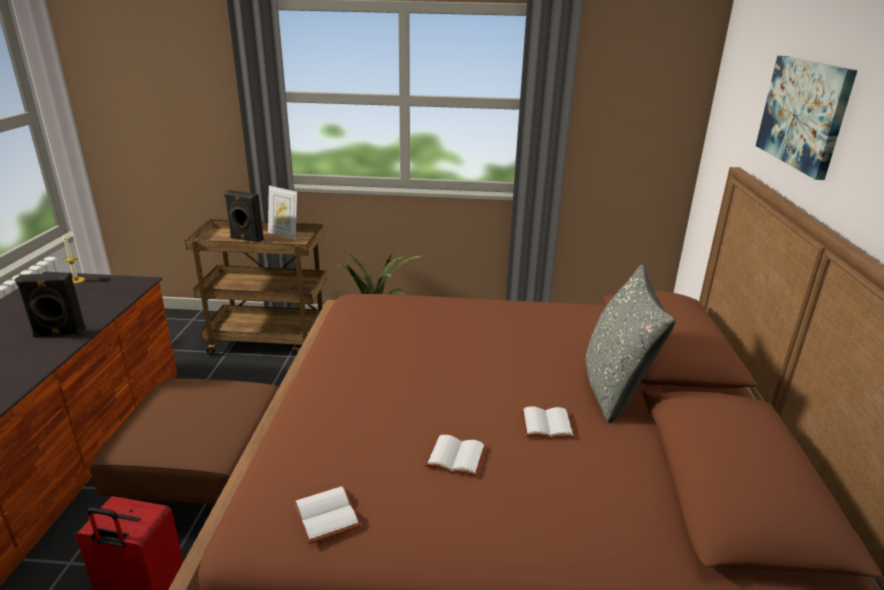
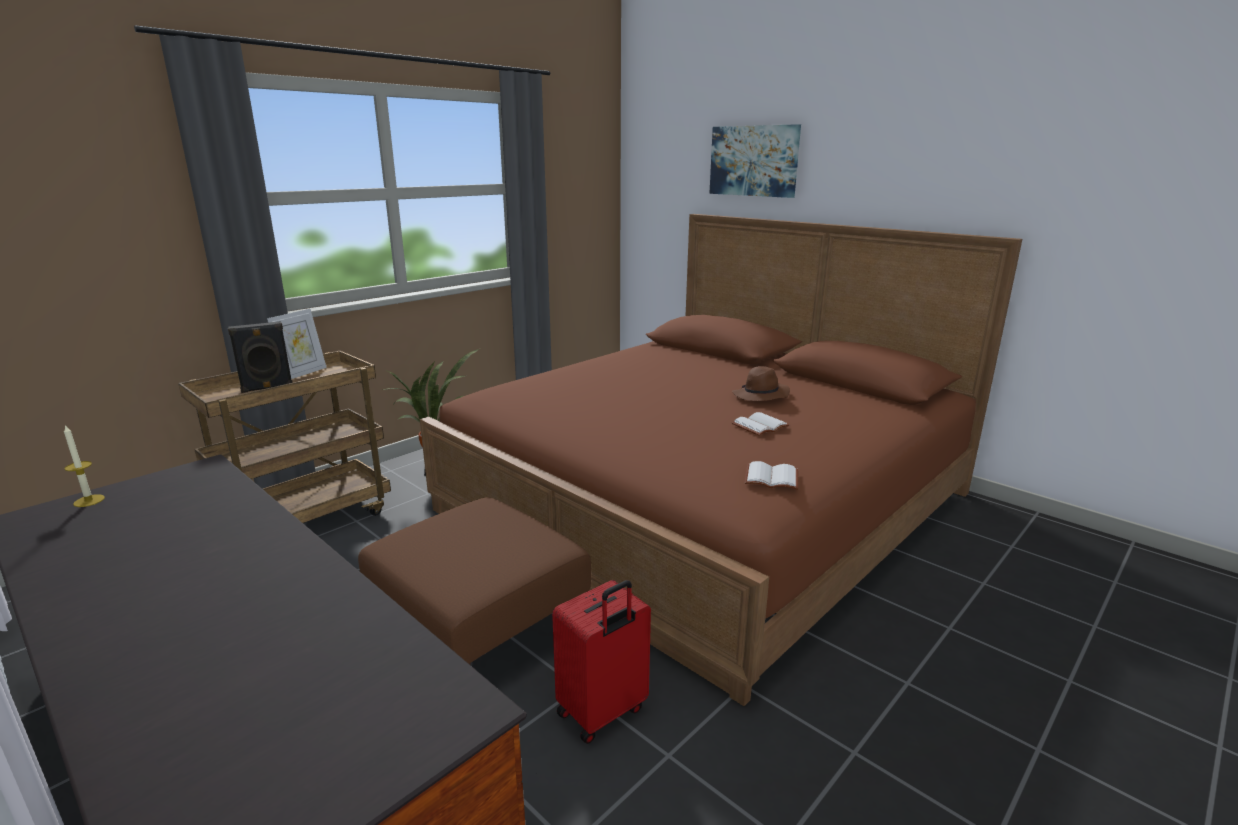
camera: 50 degrees left, 5 degrees down
black speaker [15,273,85,337] -> none
picture frame [268,185,297,240] -> picture frame turned 45 degrees counterclockwise [267,309,327,379]
white book [521,406,576,439] -> brown hat [732,366,790,401]
grey pillow [586,264,676,423] -> none

